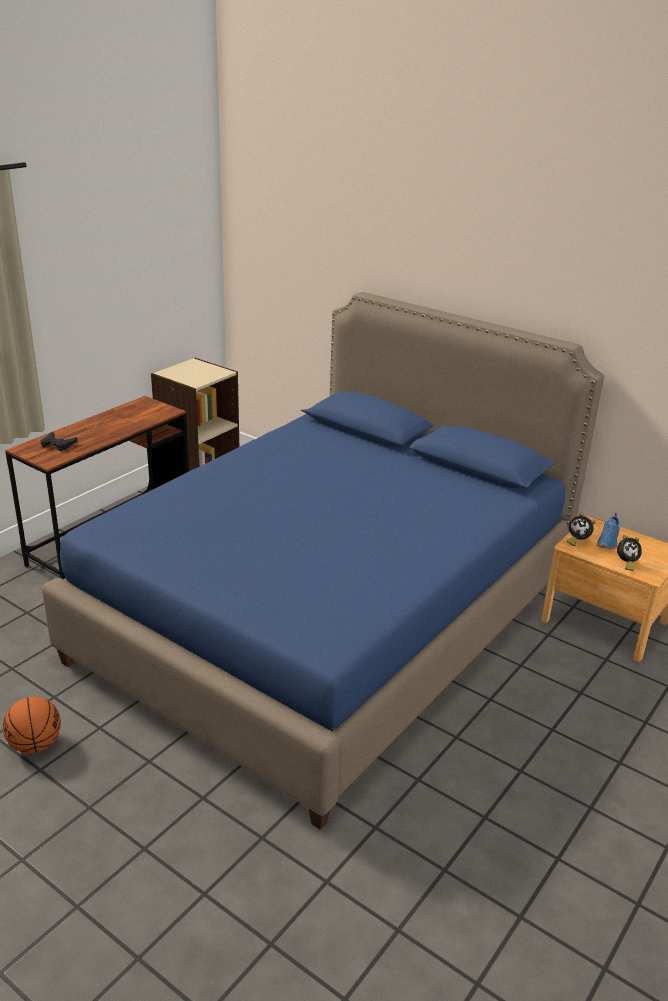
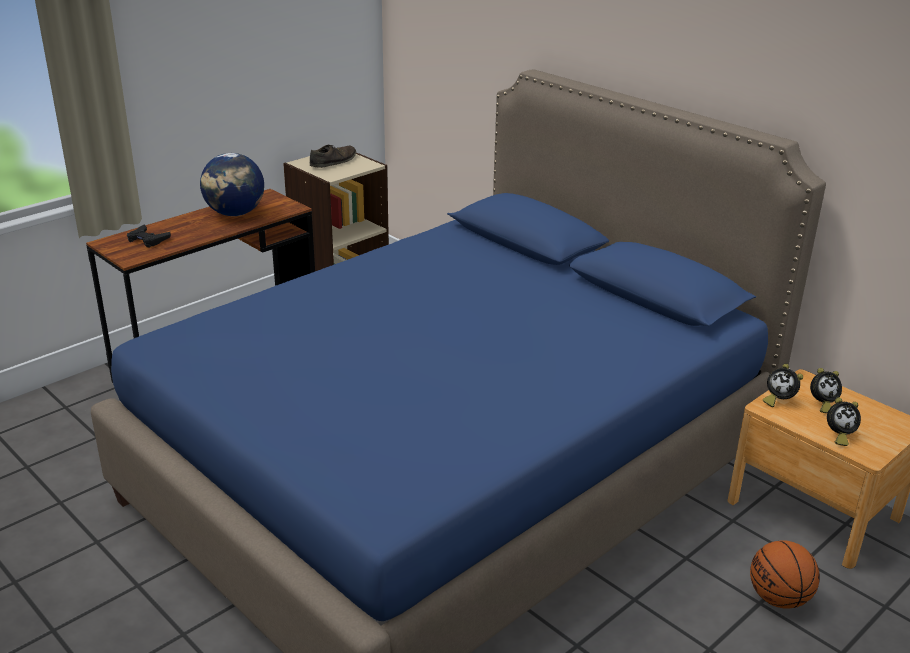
camera: 10 degrees right, 0 degrees up
basketball [3,697,61,754] -> basketball moved to [750,540,820,609]
blue shoe [597,513,620,549] -> alarm clock [810,368,842,413]
none -> globe [200,153,264,216]
none -> brown shoe [310,145,356,168]

